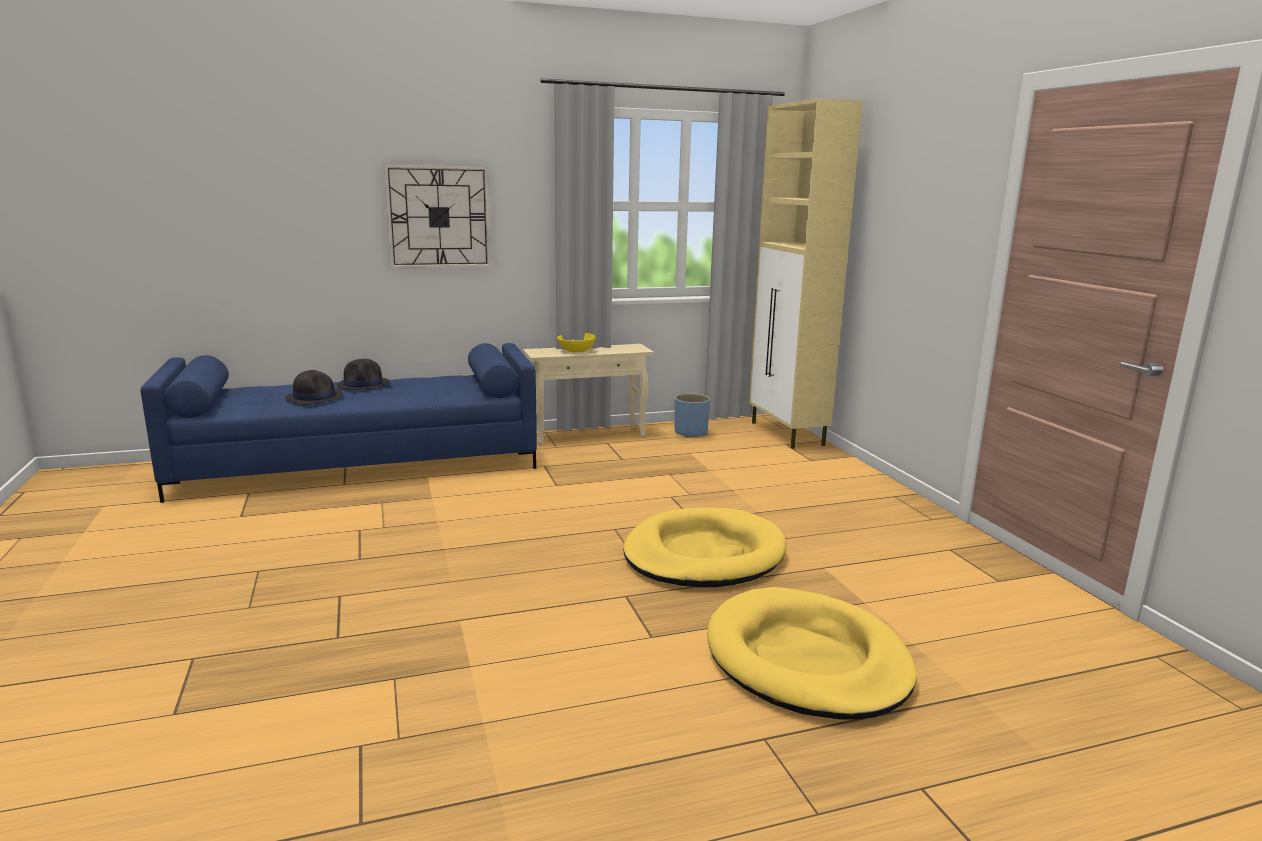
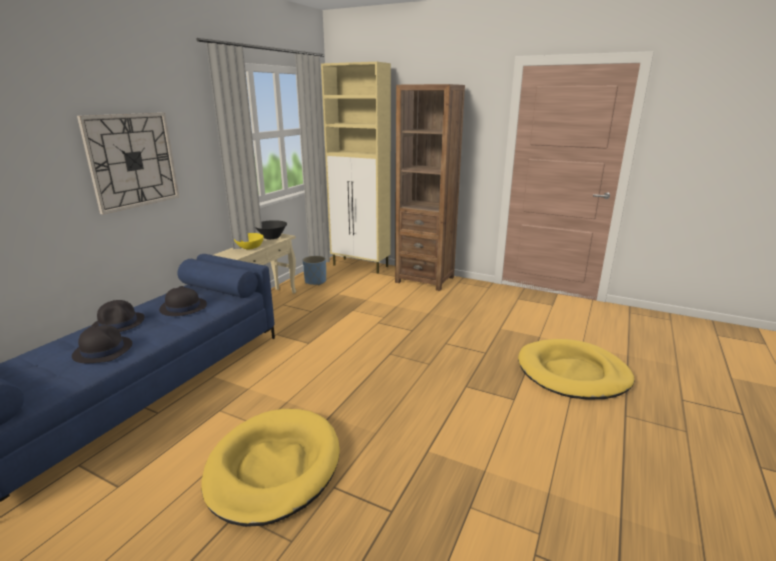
camera: 45 degrees left, 5 degrees up
yellow dog bed [623,507,787,587] -> yellow dog bed moved to [201,409,340,527]
none -> black hat [159,286,207,316]
none -> black bowl [255,220,287,239]
none -> brown bookcase [395,84,465,291]

